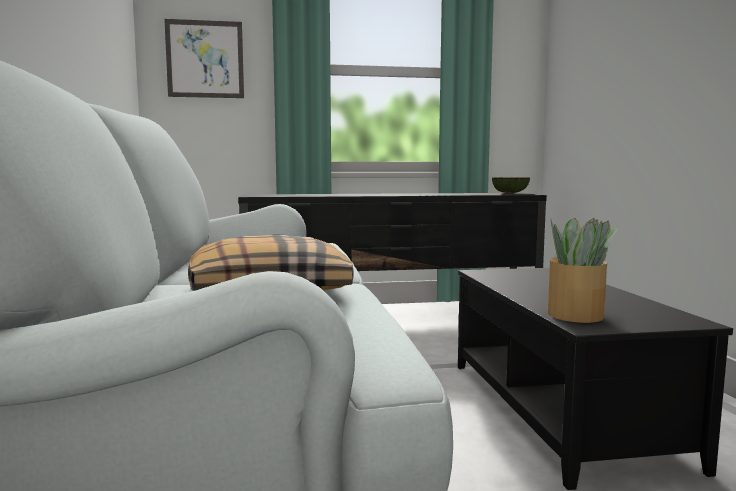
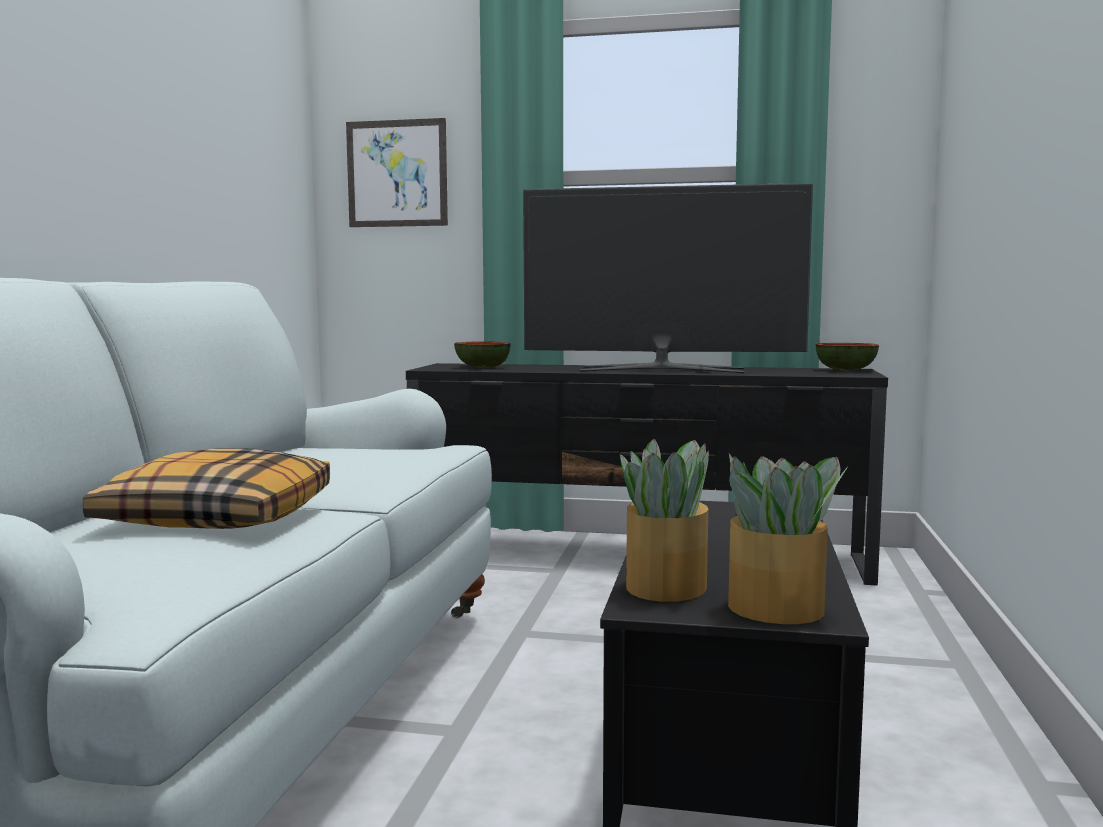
camera: 20 degrees right, 0 degrees up
none -> bowl [454,341,511,368]
none -> television [523,183,813,373]
none -> potted plant [728,454,848,624]

